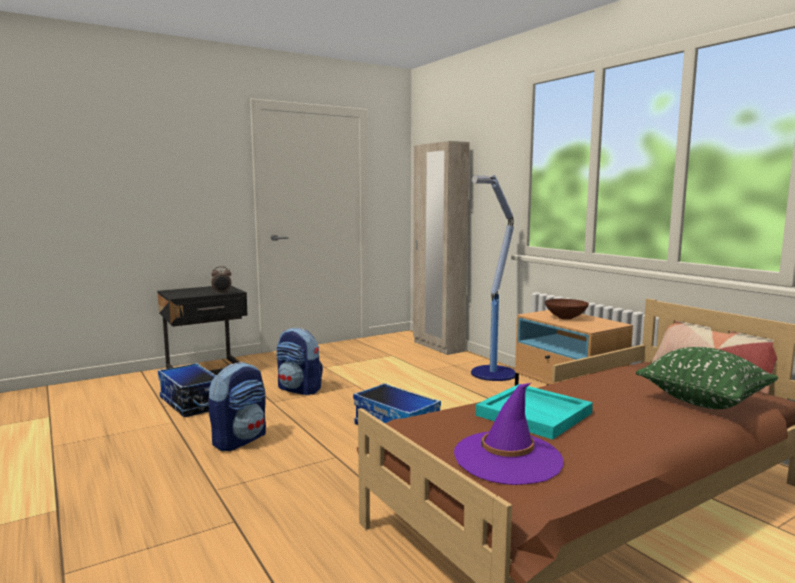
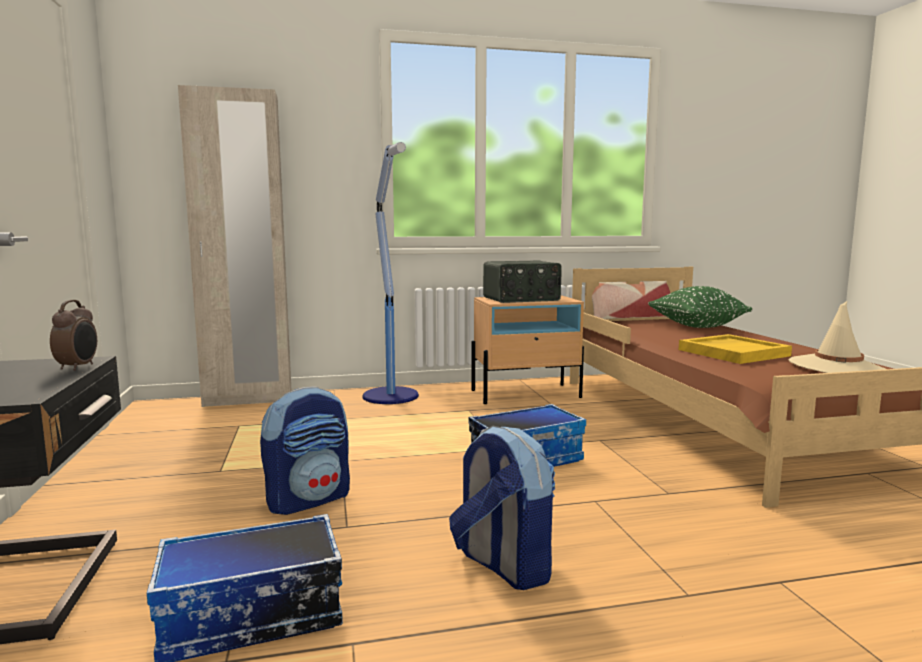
camera: 70 degrees left, 0 degrees up
purple hat [454,383,563,485] -> beige hat [789,301,885,373]
turquoise tray [476,384,593,440] -> yellow tray [679,334,792,364]
brown bowl [545,299,589,320] -> radio [483,261,562,303]

